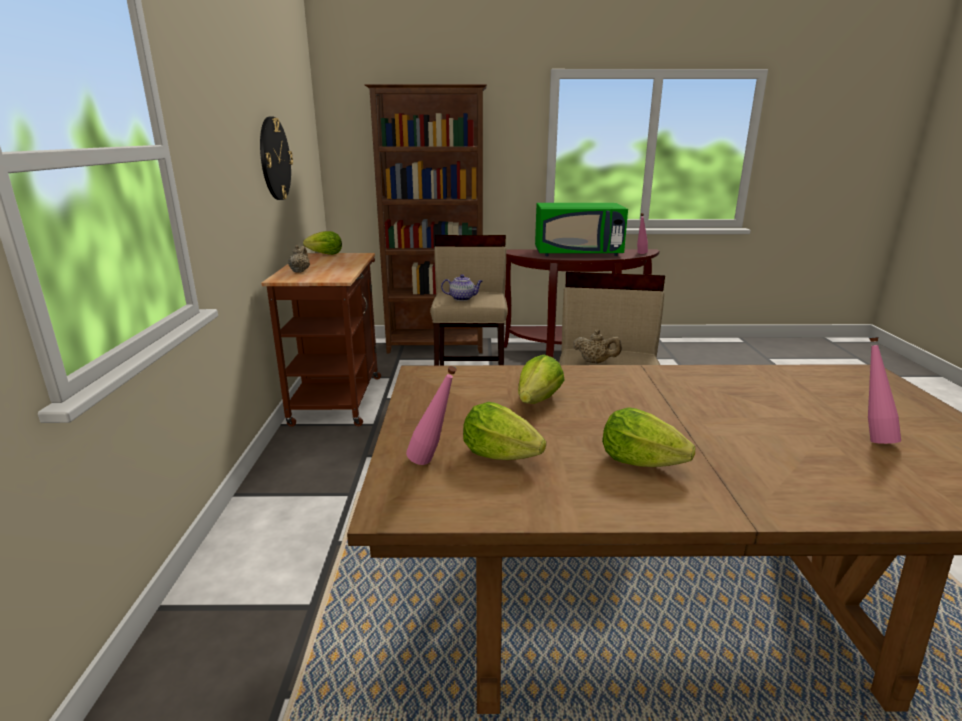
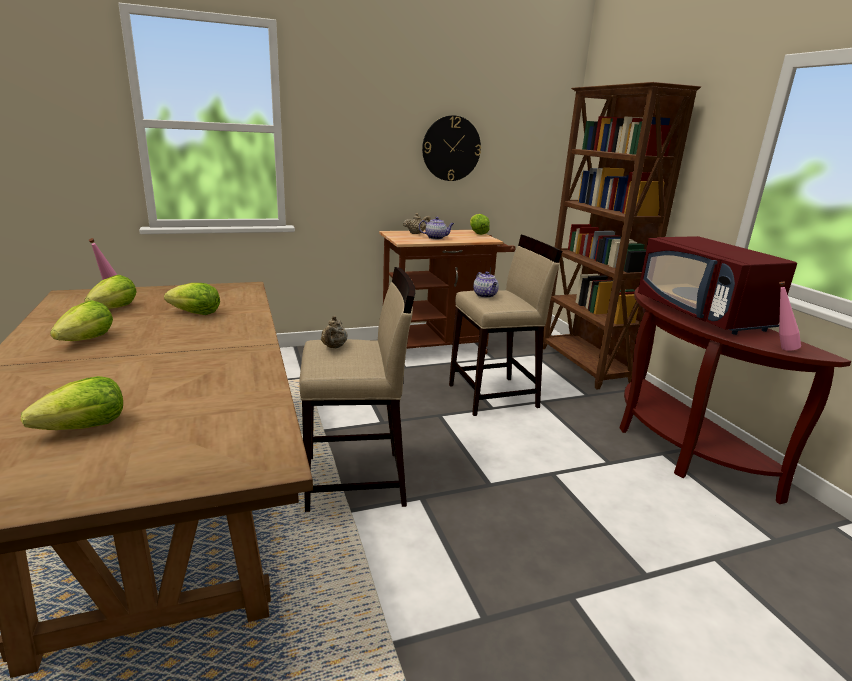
camera: 70 degrees right, 0 degrees up
green microwave [535,203,628,256] -> red microwave [638,236,797,335]
pink bottle [868,337,901,444] -> lettuce [21,376,123,430]
none -> teapot [419,217,454,239]

